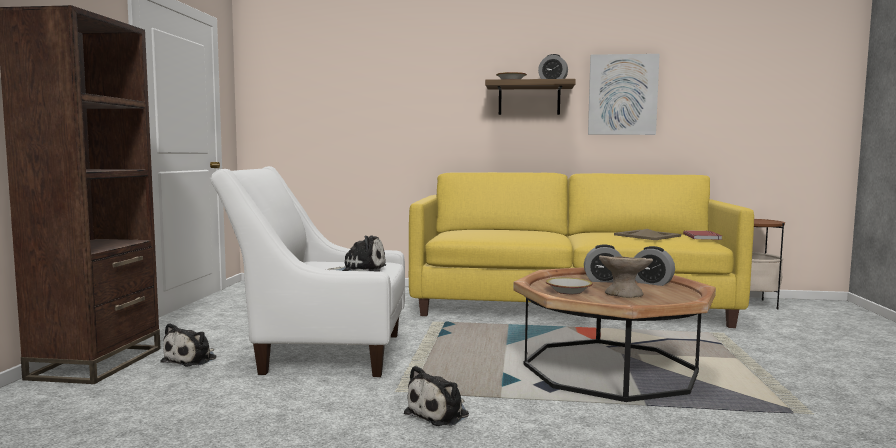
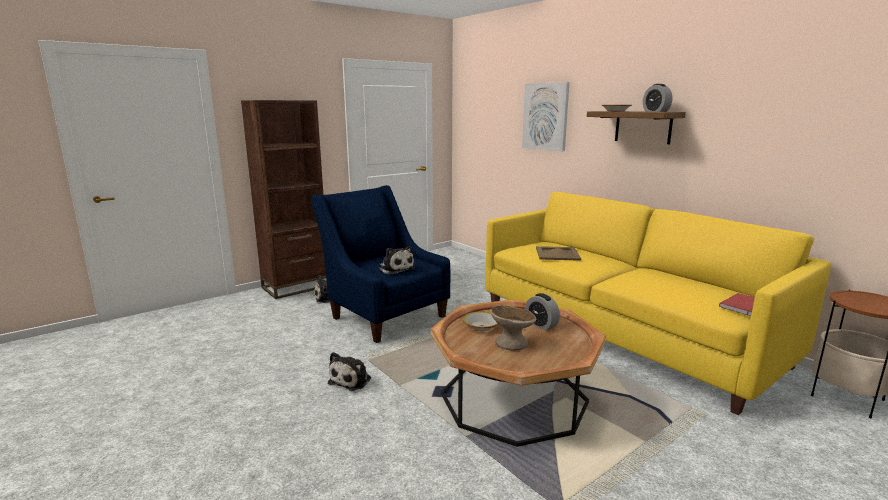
camera: 45 degrees right, 10 degrees up
white armchair [210,166,405,377] -> blue armchair [311,185,450,343]
plush toy [404,366,469,426] -> plush toy turned 60 degrees counterclockwise [328,352,371,391]
picture [588,54,660,135] -> picture moved to [522,82,570,151]
beige tray [614,229,681,240] -> beige tray moved to [536,246,581,261]
alarm clock [634,246,675,286] -> none

